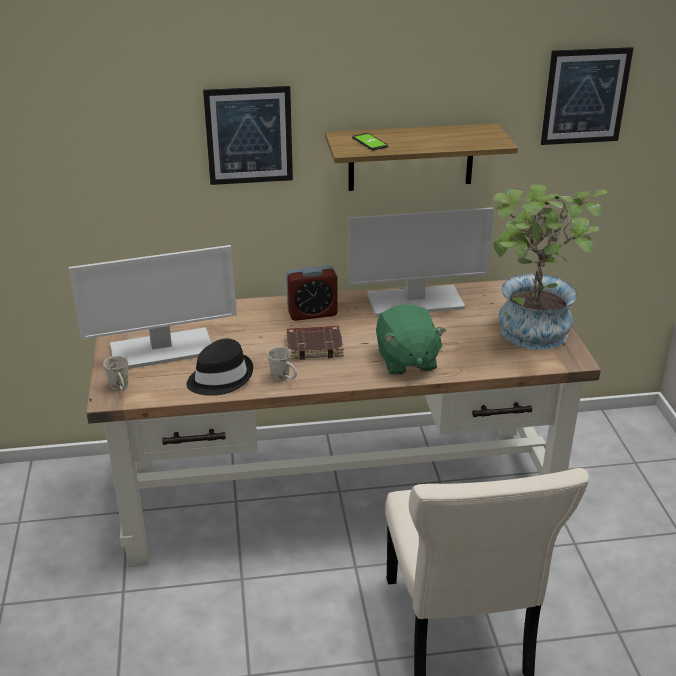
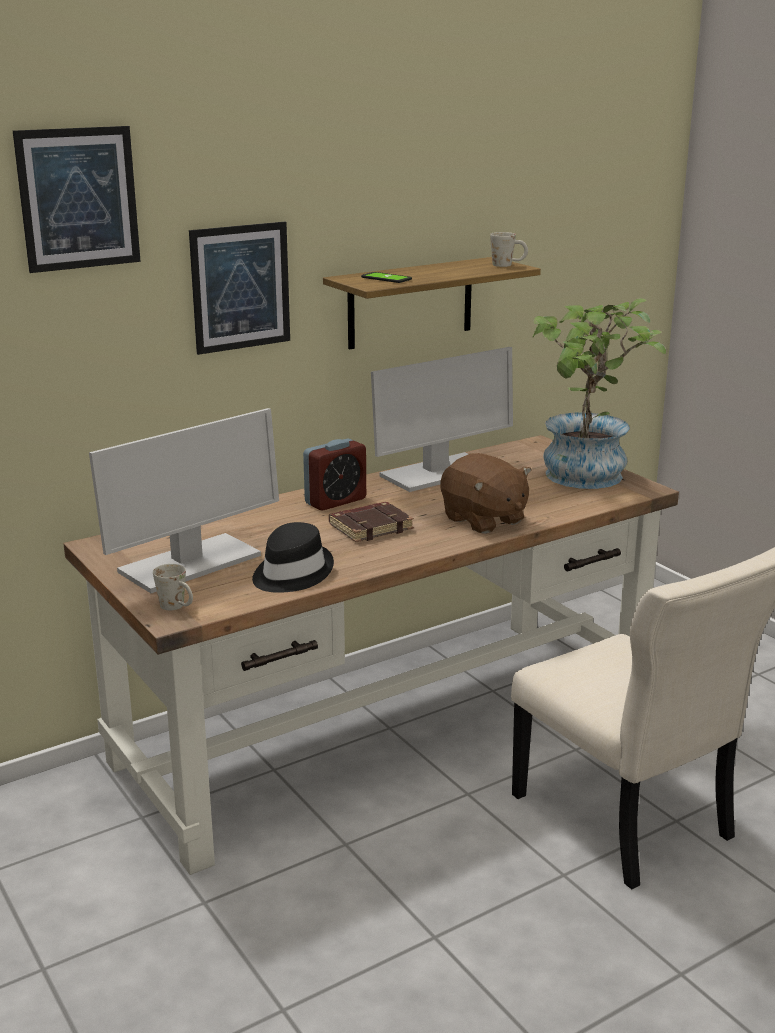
camera: 25 degrees left, 10 degrees down
white mug [267,347,297,381] -> white mug moved to [490,232,528,267]
green plush toy [376,305,446,375] -> brown plush toy [440,453,531,534]
picture [541,47,633,145] -> picture moved to [13,126,141,273]

